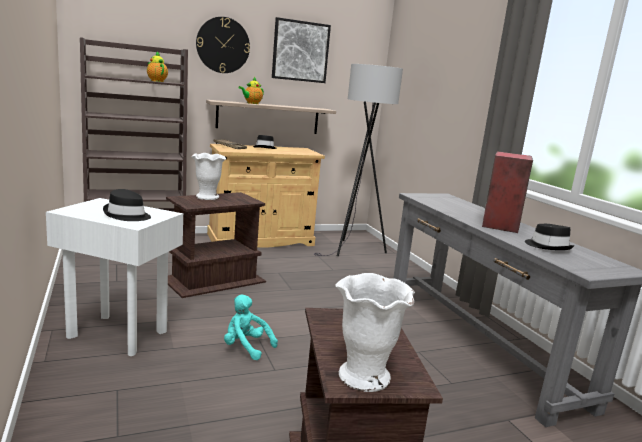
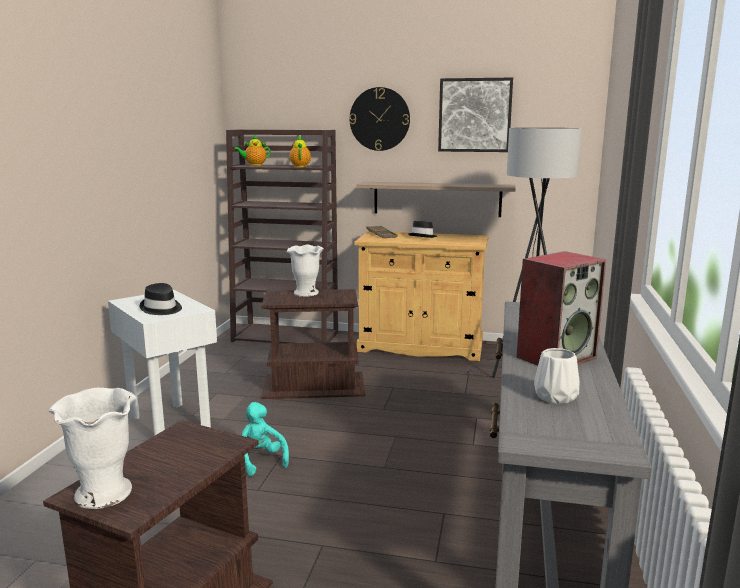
camera: 35 degrees right, 0 degrees up
teapot [238,77,264,104] -> teapot moved to [235,135,271,166]
black hat [525,224,575,250] -> white vase [534,348,580,404]

